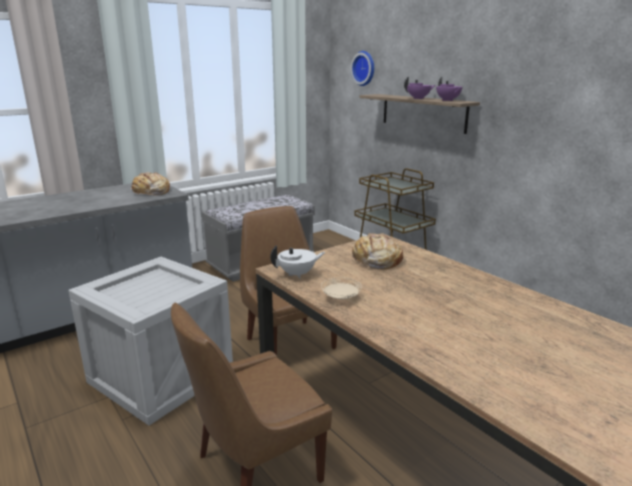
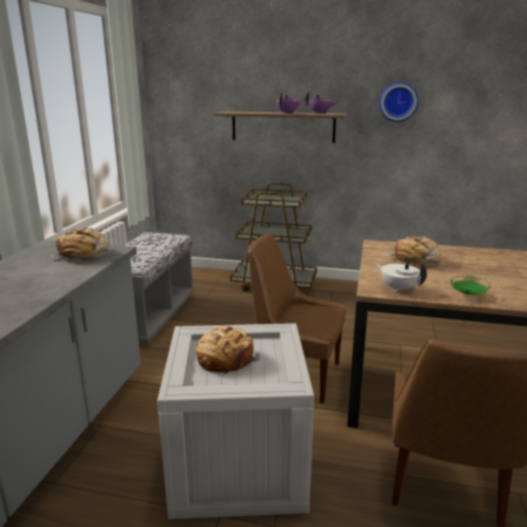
camera: 40 degrees left, 0 degrees up
white teapot [270,245,325,279] -> white teapot turned 75 degrees counterclockwise [375,263,427,292]
beige plate [321,277,362,299] -> green plate [450,276,491,295]
wall clock [350,51,374,86] -> wall clock moved to [379,82,419,122]
none -> bread [196,326,262,374]

